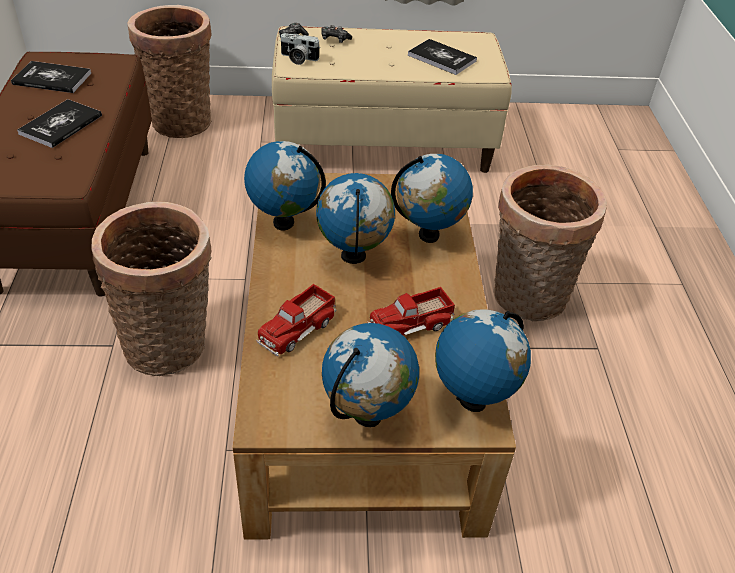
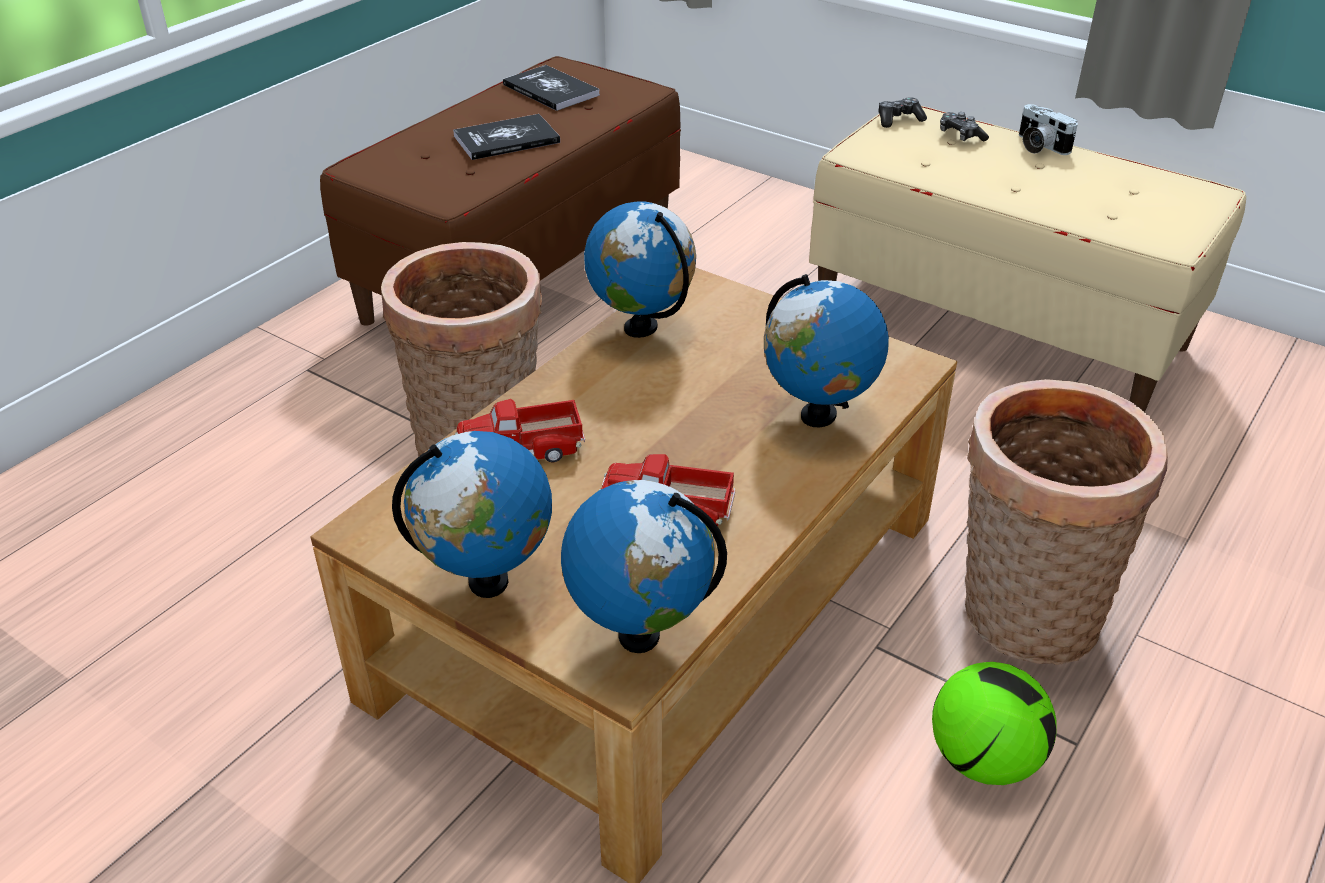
camera: 40 degrees right, 5 degrees down
basket [127,5,212,138] -> none
camera [281,33,319,65] -> camera moved to [1019,104,1078,155]
globe [316,173,395,264] -> none
book [408,39,477,75] -> none
none -> football [932,662,1057,785]

